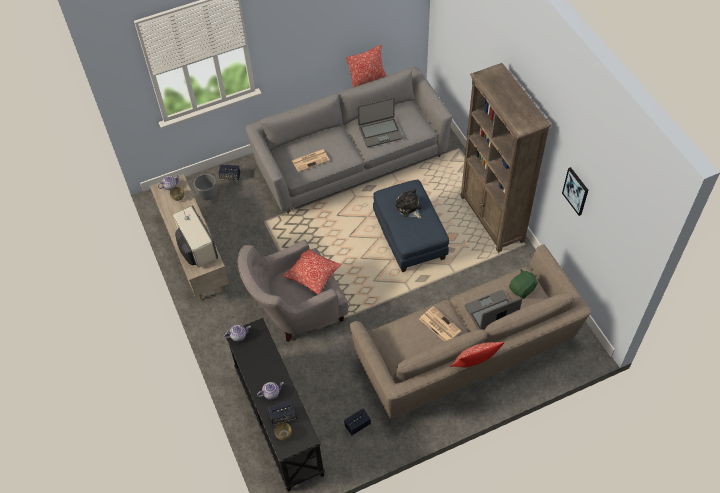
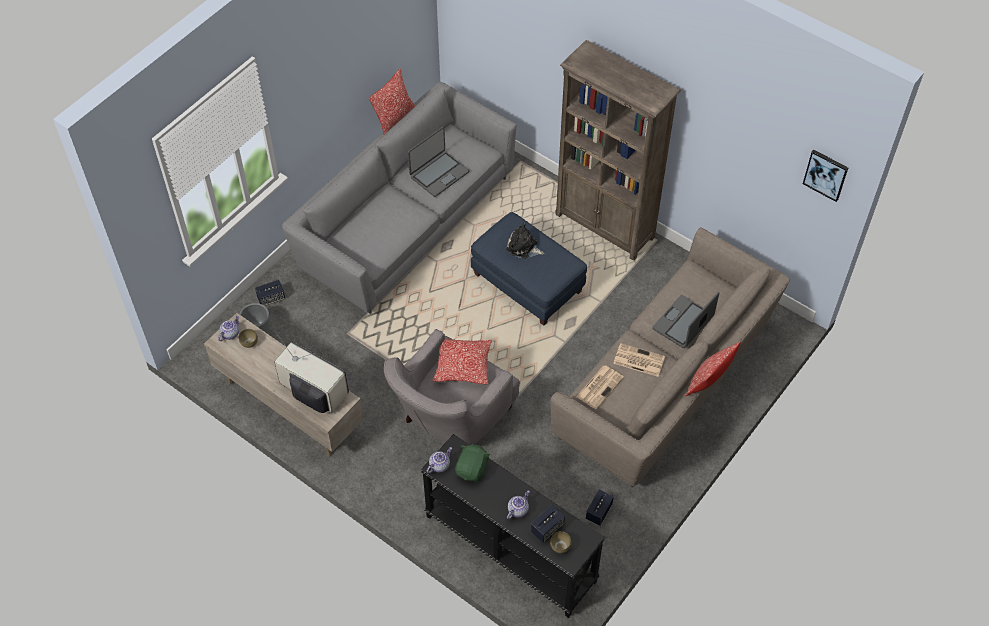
camera: 30 degrees left, 0 degrees up
newspaper [292,149,330,172] -> newspaper moved to [577,365,624,409]
green plush toy [509,269,538,299] -> green plush toy moved to [455,445,490,481]
picture [562,167,588,216] -> picture moved to [803,150,848,202]

